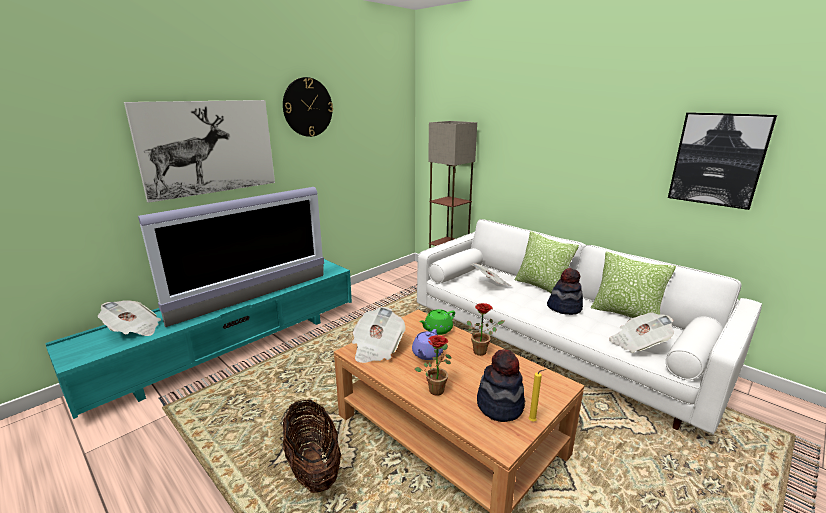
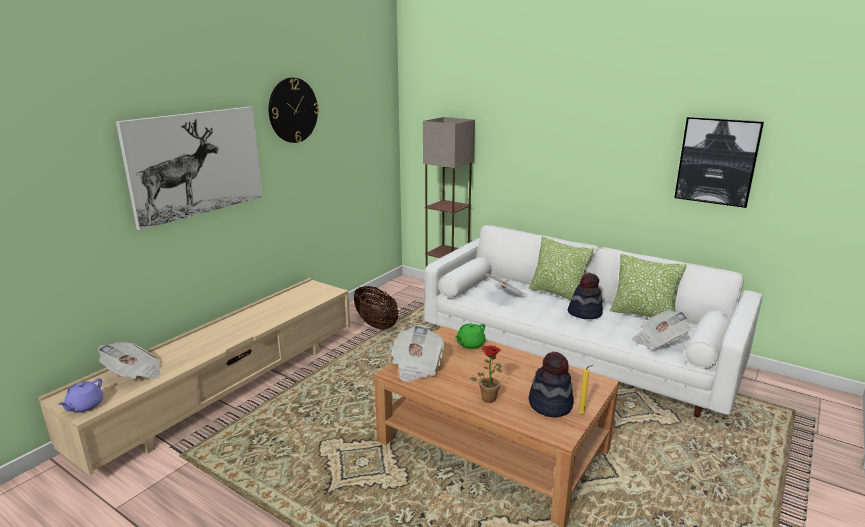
camera: 10 degrees left, 0 degrees up
turquoise tv stand [45,259,352,419] -> beige tv stand [38,278,350,475]
television [138,187,324,327] -> none
basket [283,400,341,493] -> basket moved to [354,286,398,330]
purple teapot [412,329,443,360] -> purple teapot moved to [58,378,103,413]
potted plant [467,303,504,356] -> none

